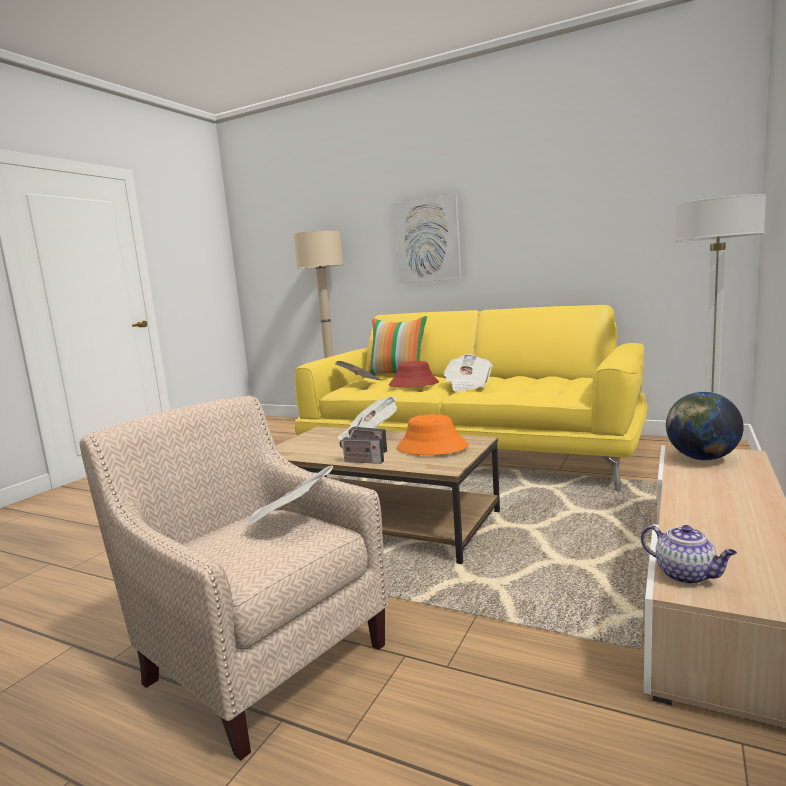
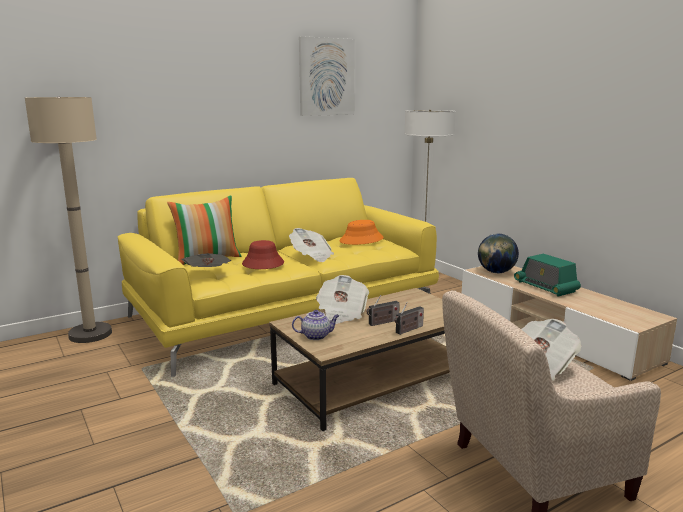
camera: 60 degrees left, 5 degrees up
picture [394,194,462,284] -> picture moved to [299,36,355,116]
orange hat [397,414,469,455] -> orange hat moved to [339,220,384,245]
teapot [641,525,737,584] -> teapot moved to [292,310,339,340]
none -> radio [514,254,581,297]

